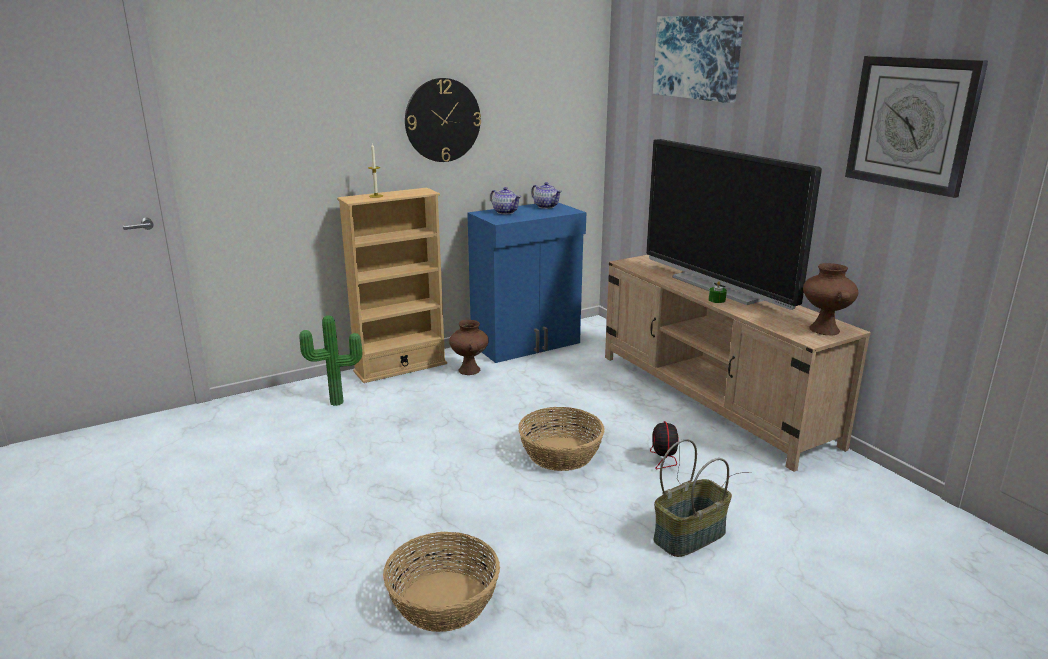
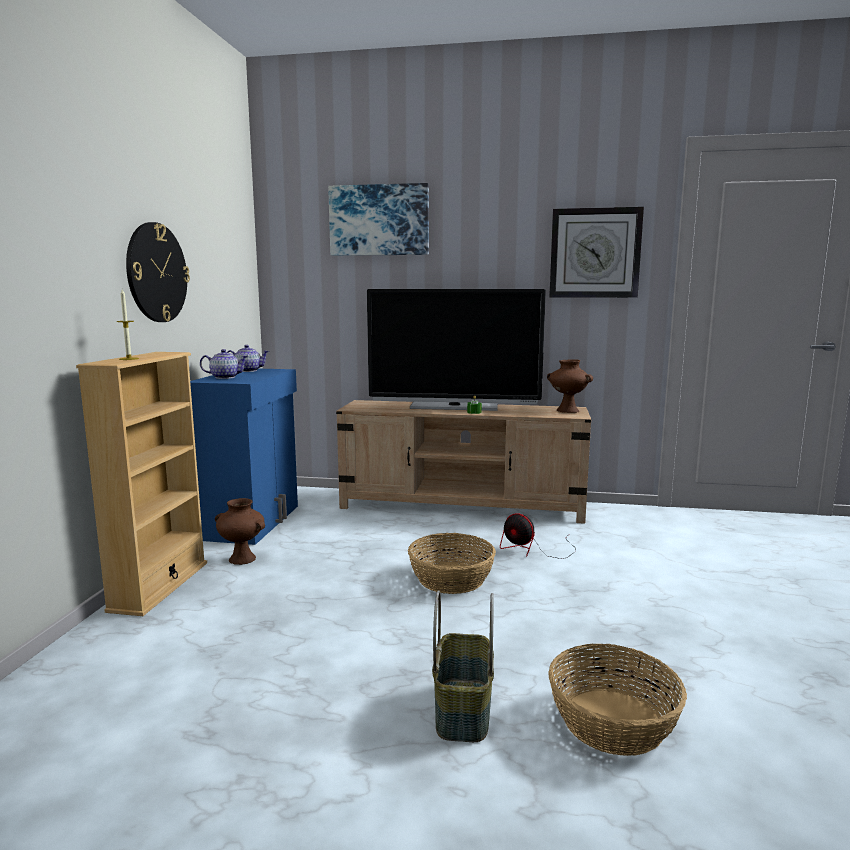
camera: 50 degrees left, 10 degrees down
potted plant [299,316,362,406] -> none
basket [654,439,732,557] -> basket moved to [432,590,494,742]

